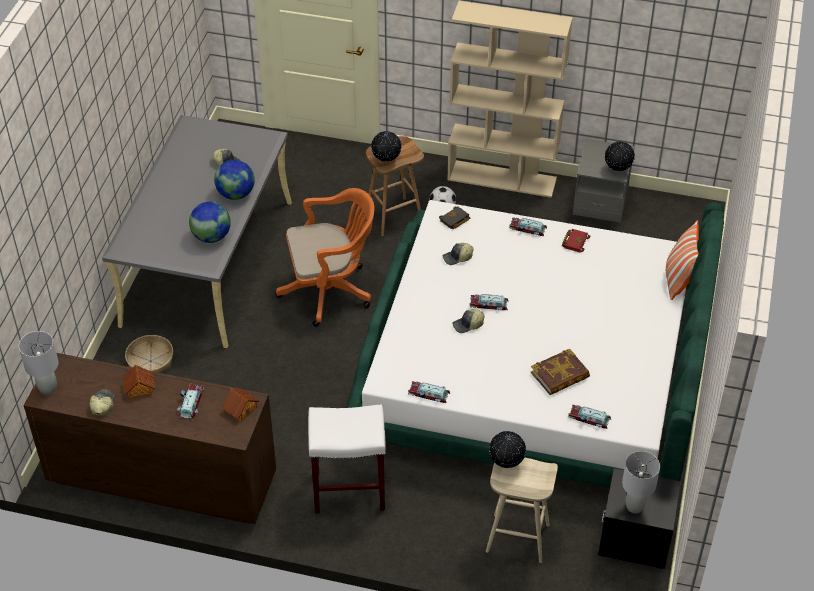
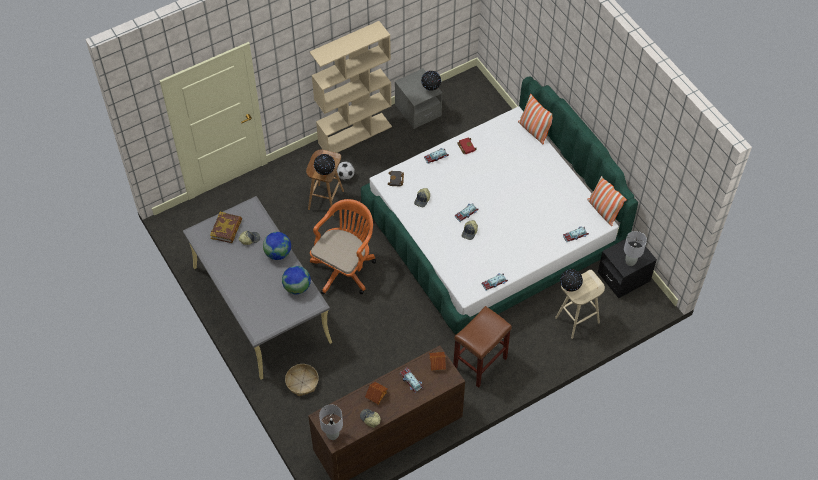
camera: 45 degrees left, 10 degrees up
white stool [308,404,386,514] -> brown stool [453,306,512,388]
book [530,349,590,395] -> book moved to [210,212,242,243]
none -> pillow [587,176,627,226]

